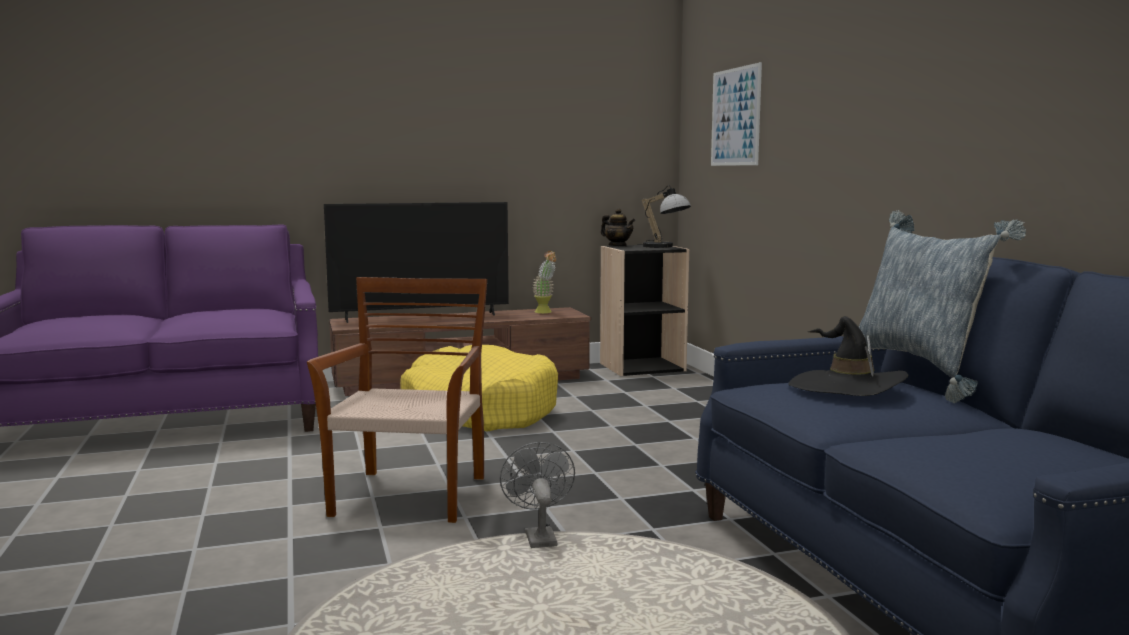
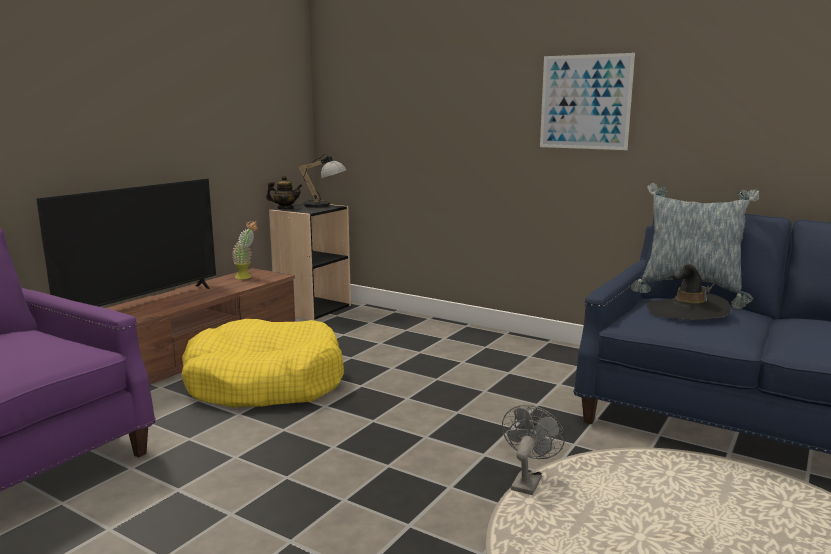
camera: 40 degrees left, 5 degrees up
brown armchair [307,277,487,523] -> none
grey fan [500,442,575,548] -> grey fan turned 75 degrees clockwise [502,405,565,495]
picture [711,62,762,166] -> picture moved to [540,53,635,150]

